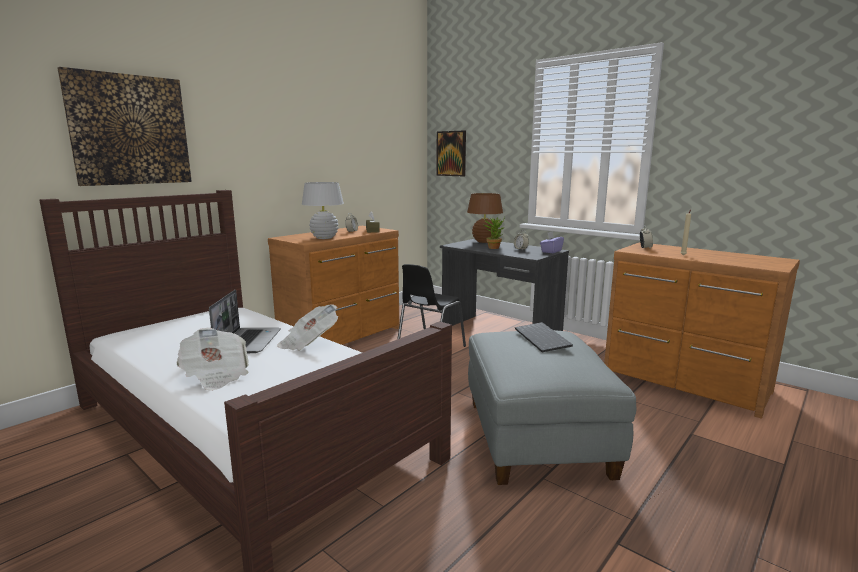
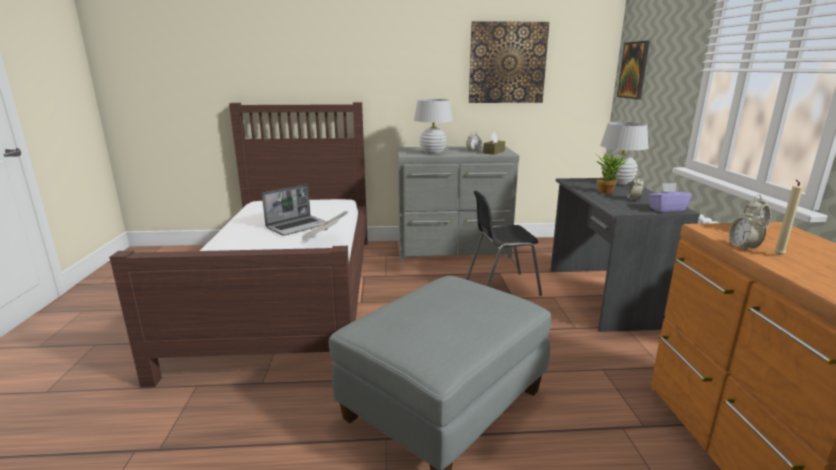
camera: 45 degrees right, 5 degrees up
picture [58,67,192,186] -> picture moved to [469,21,549,103]
newspaper [176,328,249,391] -> none
brown dresser [268,226,399,345] -> grey dresser [397,146,519,261]
brown table lamp [467,193,503,243] -> white table lamp [600,122,648,185]
keyboard [515,322,573,352] -> none
none -> alarm clock [729,208,766,251]

